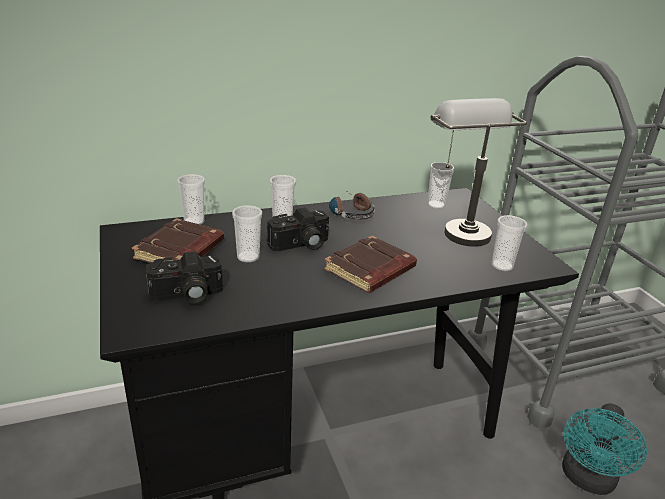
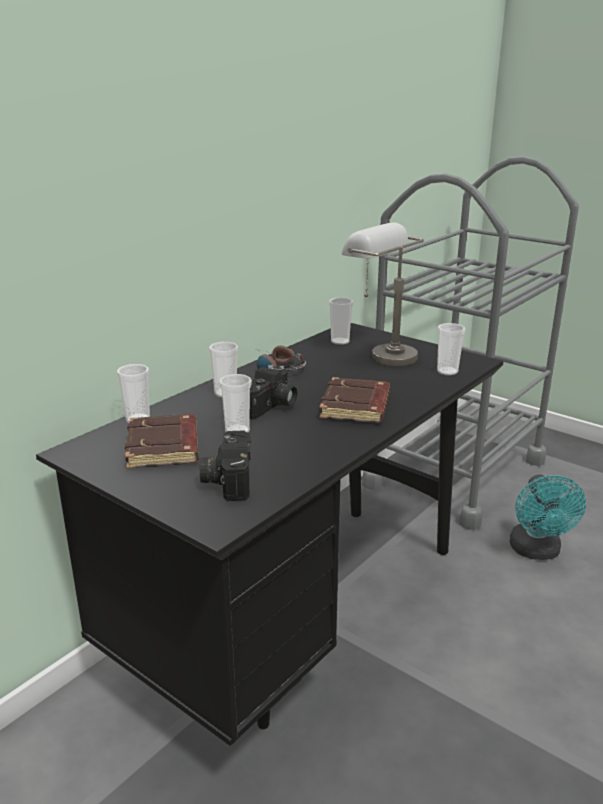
camera: 30 degrees left, 5 degrees down
camera [146,251,223,304] -> camera turned 135 degrees clockwise [200,431,251,501]

